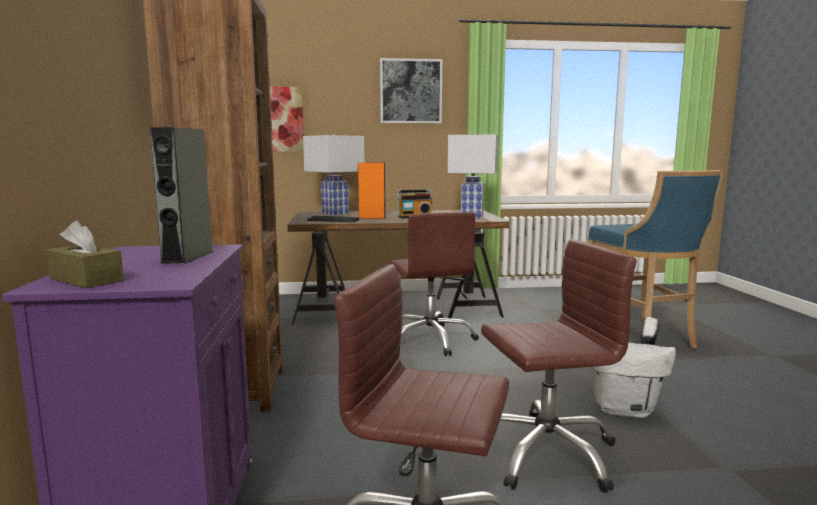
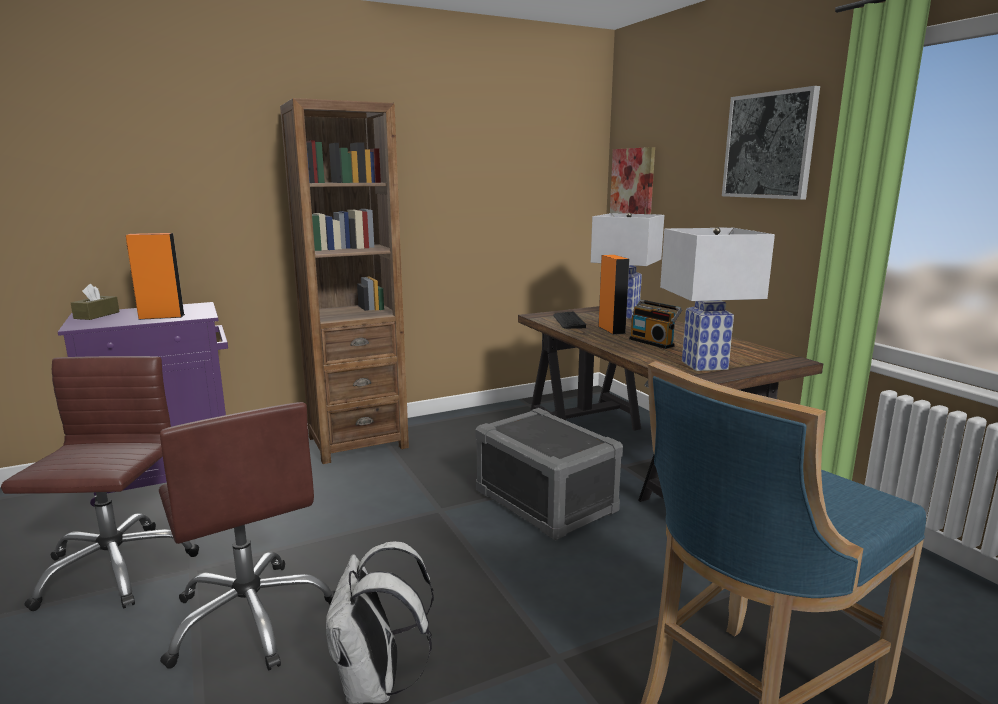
camera: 70 degrees right, 5 degrees up
grey speaker [149,127,213,264] -> orange speaker [126,233,185,320]
brown office chair [390,212,479,356] -> grey storage box [475,408,623,541]

